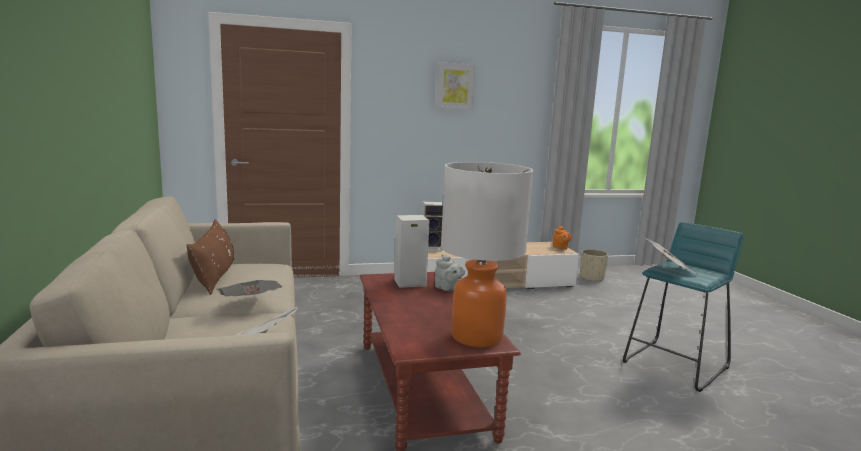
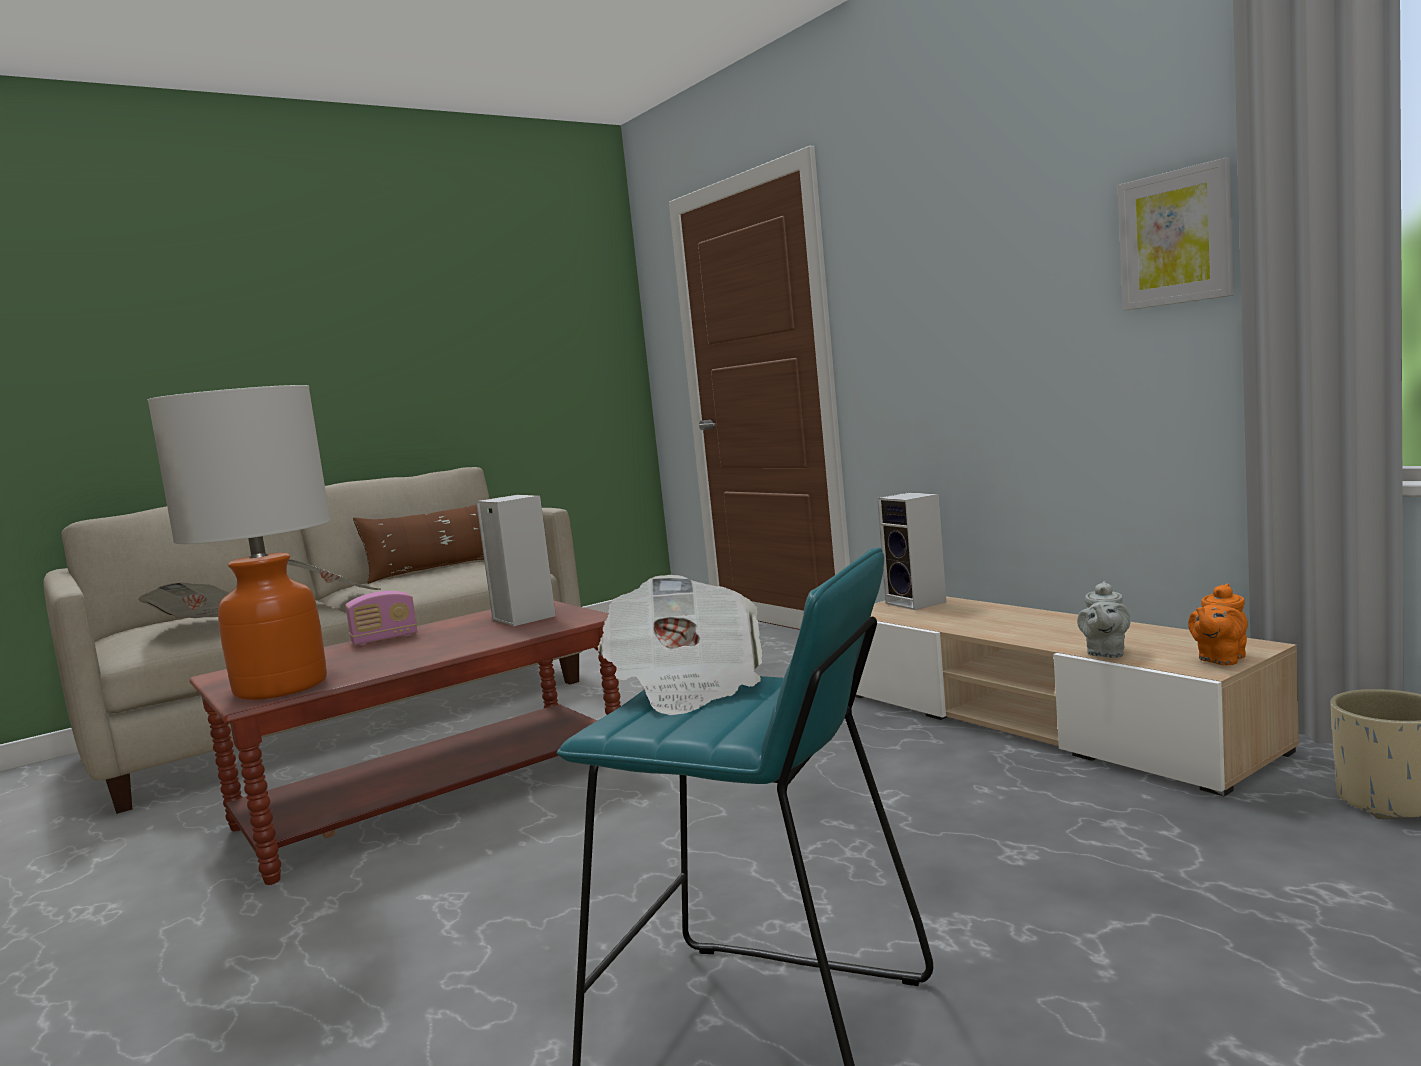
camera: 70 degrees right, 5 degrees down
picture [435,62,475,110] -> picture moved to [1117,158,1234,310]
grey teapot [435,254,465,291] -> grey teapot moved to [1077,581,1131,658]
none -> radio [345,591,418,645]

